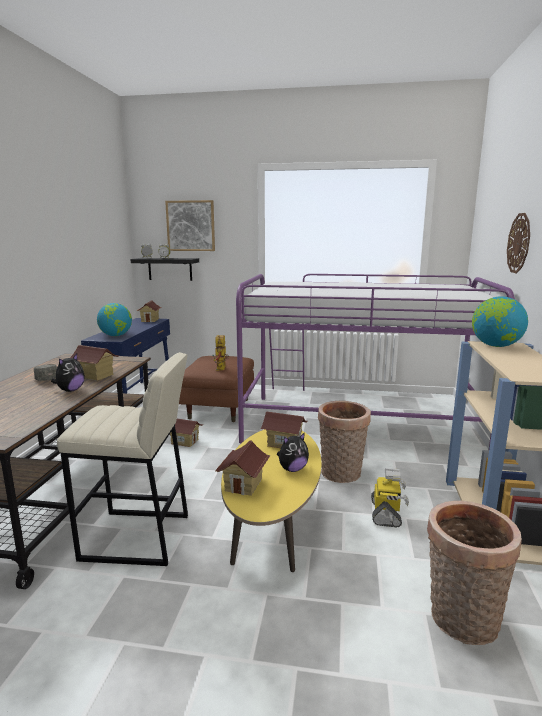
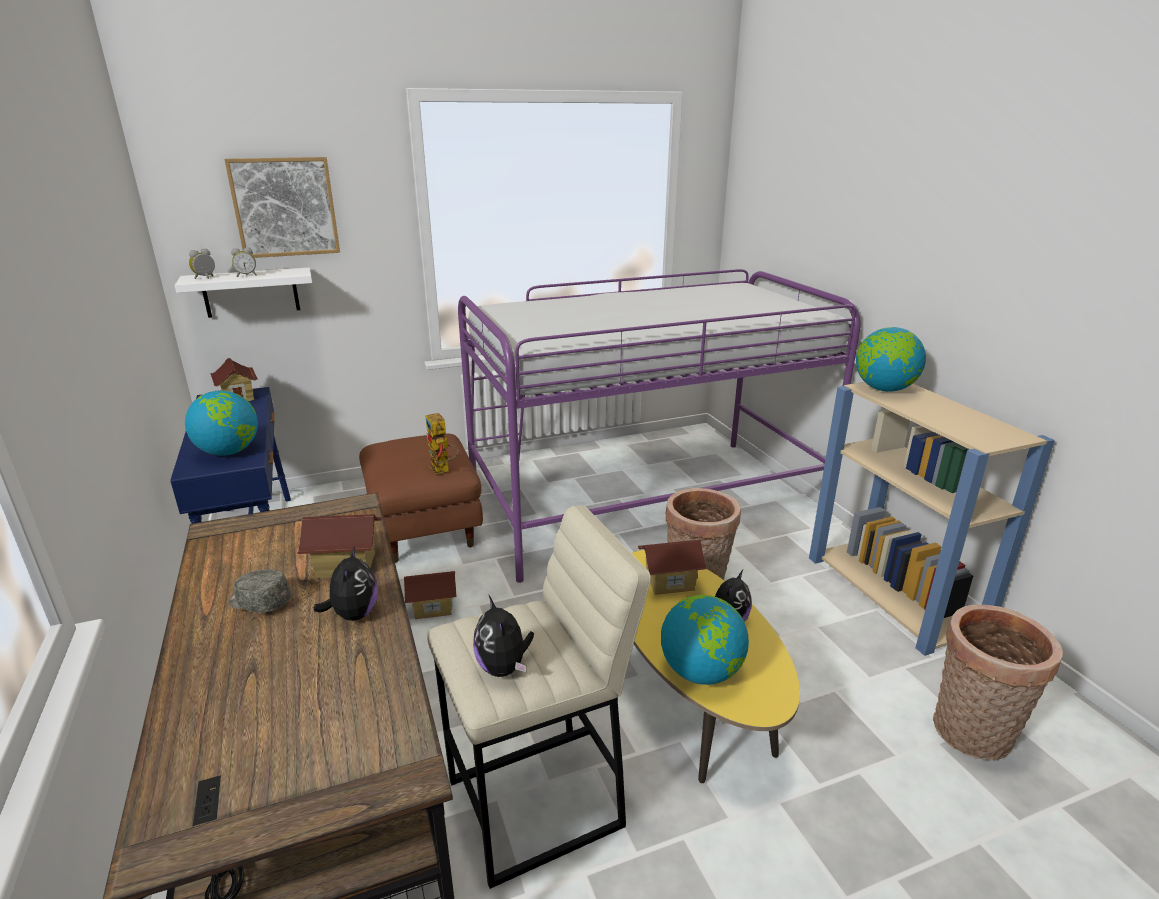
camera: 30 degrees left, 10 degrees up
black shelf [130,258,199,281] -> white shelf [175,268,312,318]
toy house [215,440,270,496] -> globe [661,595,749,685]
toy robot [371,468,409,527] -> none
wall clock [507,213,530,273] -> none
none -> plush toy [473,596,534,677]

